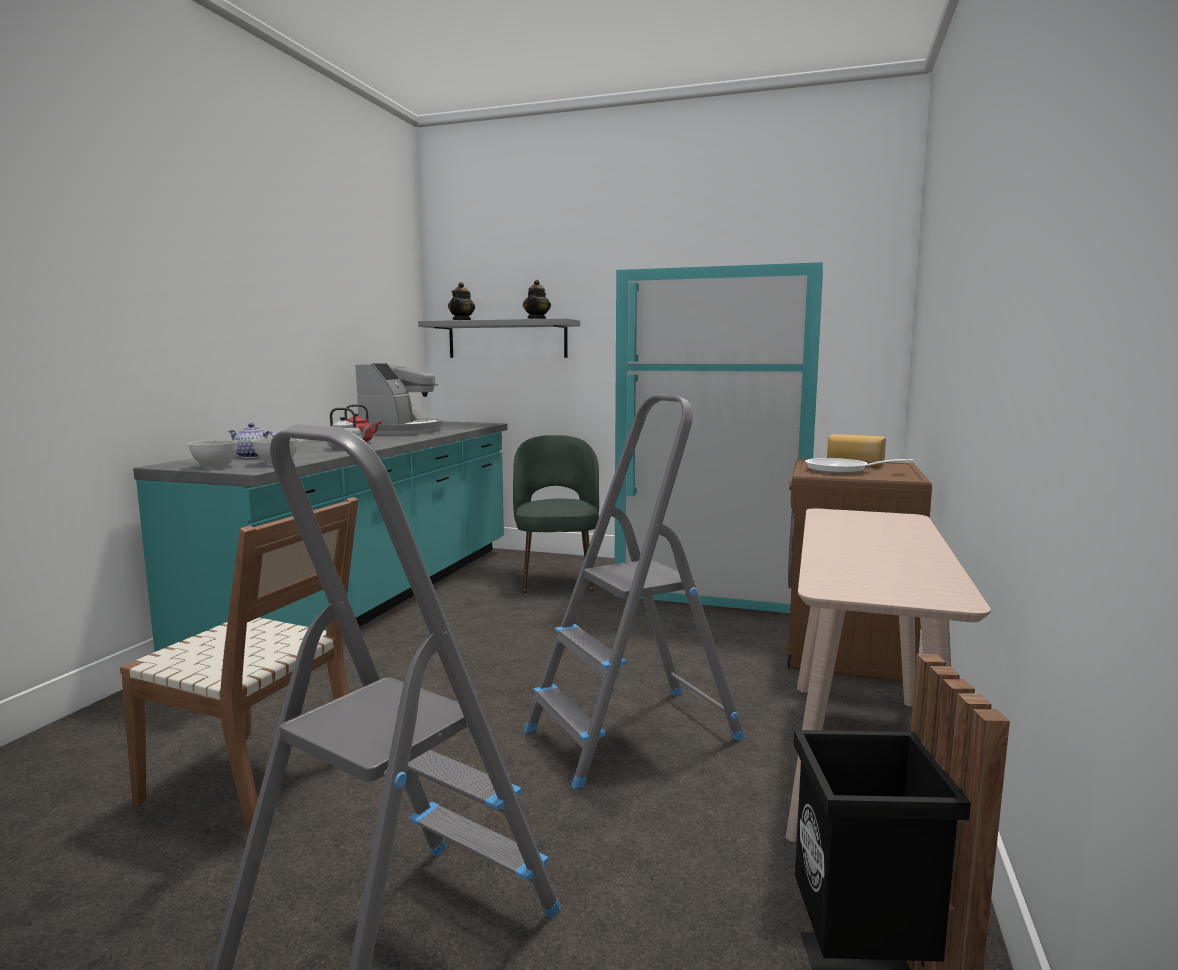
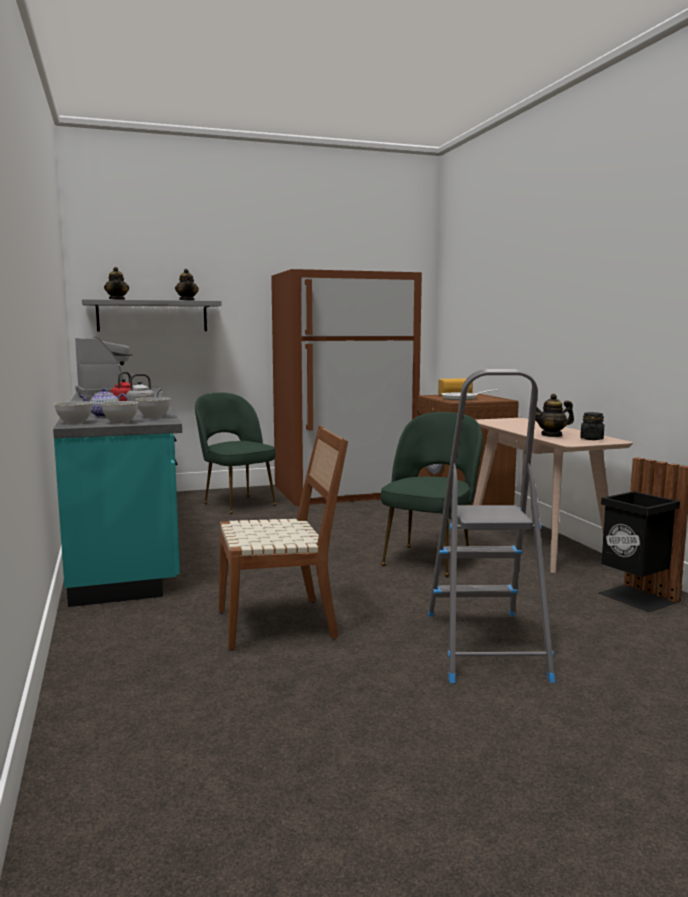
camera: 35 degrees left, 0 degrees up
grey step ladder [524,394,745,789] -> green chair [381,412,483,577]
turquoise fridge [614,262,823,613] -> brown fridge [271,269,422,506]
none -> grey bowl [54,401,93,424]
none -> teapot [535,394,574,437]
none -> black jar [580,412,604,440]

